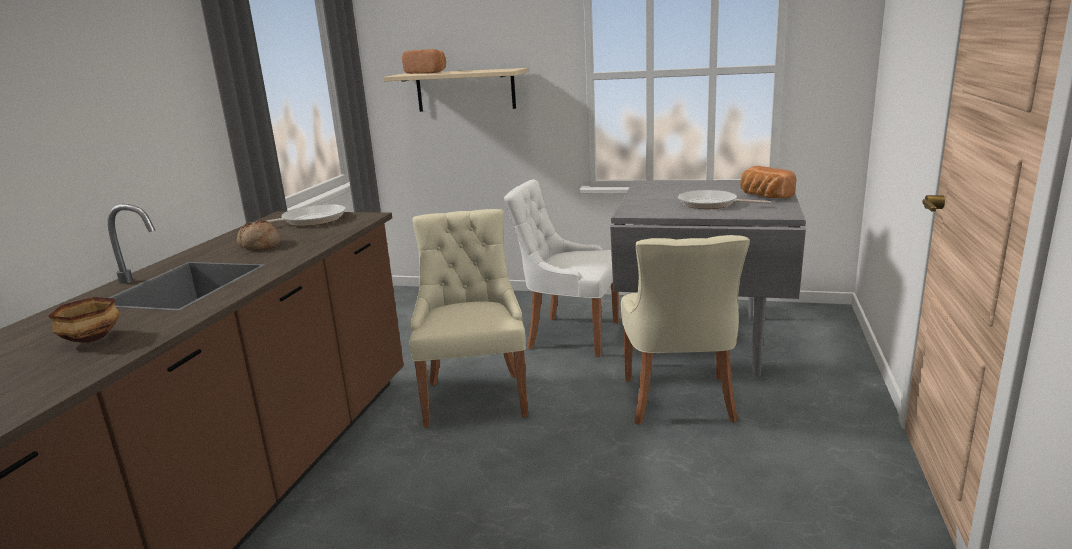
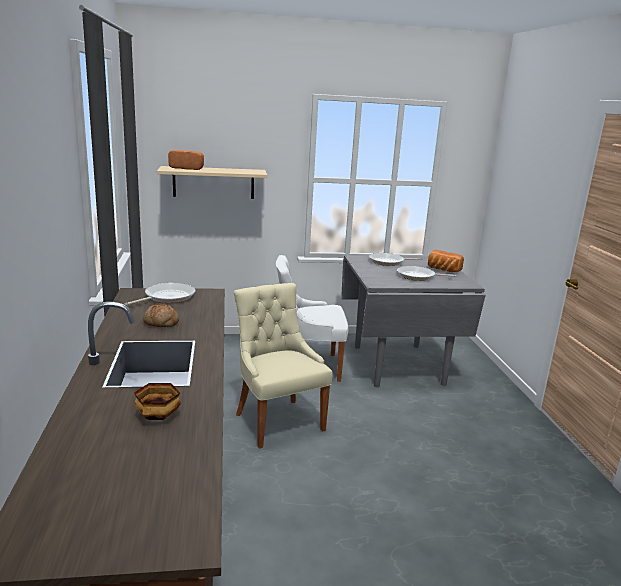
camera: 25 degrees left, 0 degrees up
beige chair [621,235,750,425] -> none
none -> frying pan [369,253,422,266]

